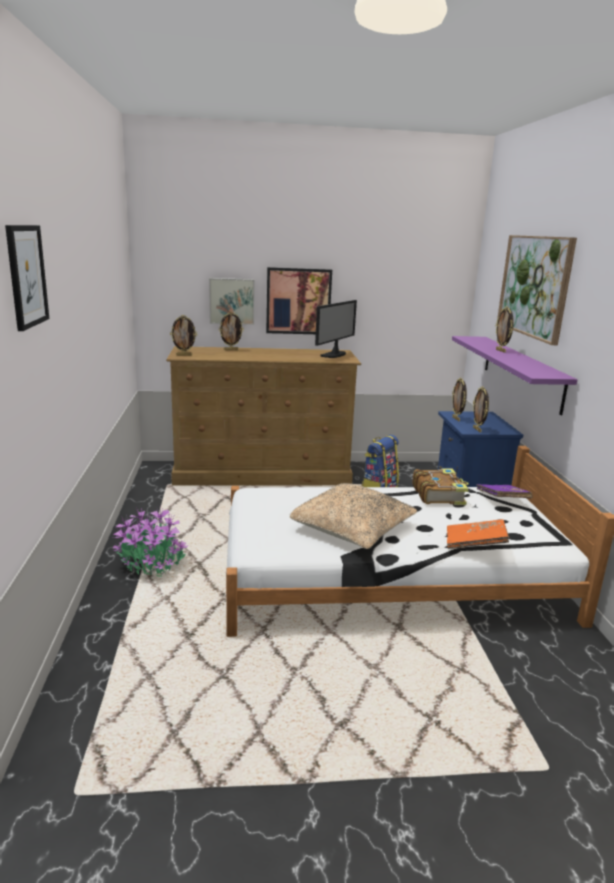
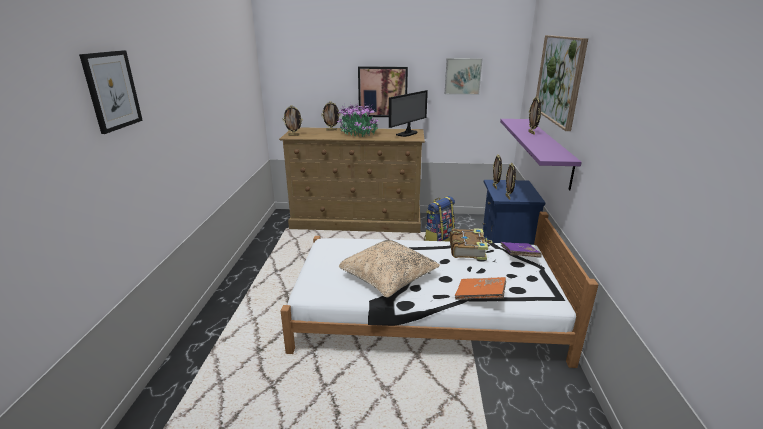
camera: 10 degrees right, 5 degrees up
potted plant [113,507,188,577] -> potted plant moved to [337,103,379,138]
picture [209,278,255,325] -> picture moved to [445,58,483,95]

